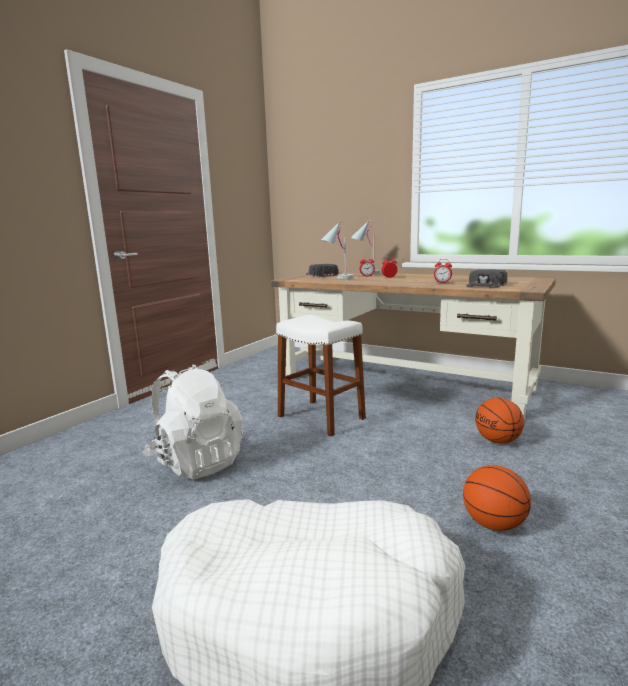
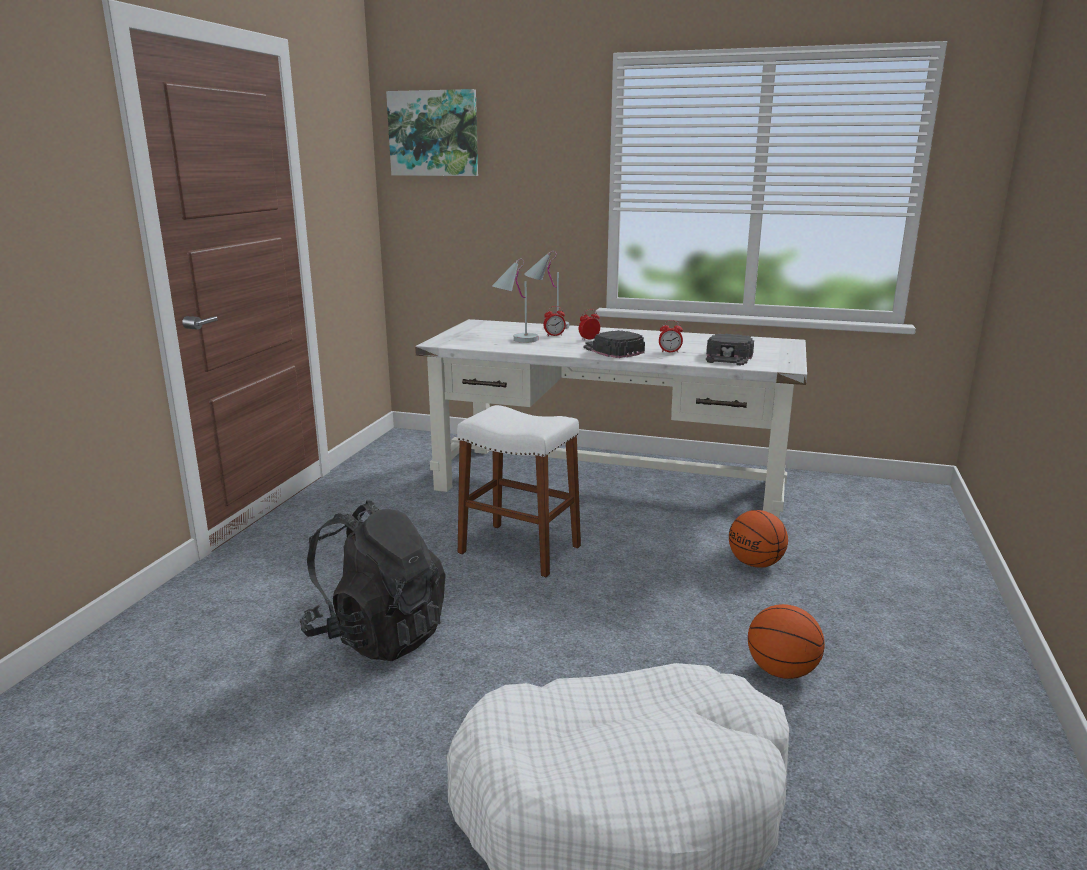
camera: 15 degrees left, 5 degrees up
white backpack [142,364,244,479] -> black backpack [300,500,446,661]
brown desk [271,271,556,419] -> white desk [415,319,807,518]
black cap [306,264,339,277] -> black cap moved to [583,330,645,358]
none -> picture [386,89,478,176]

